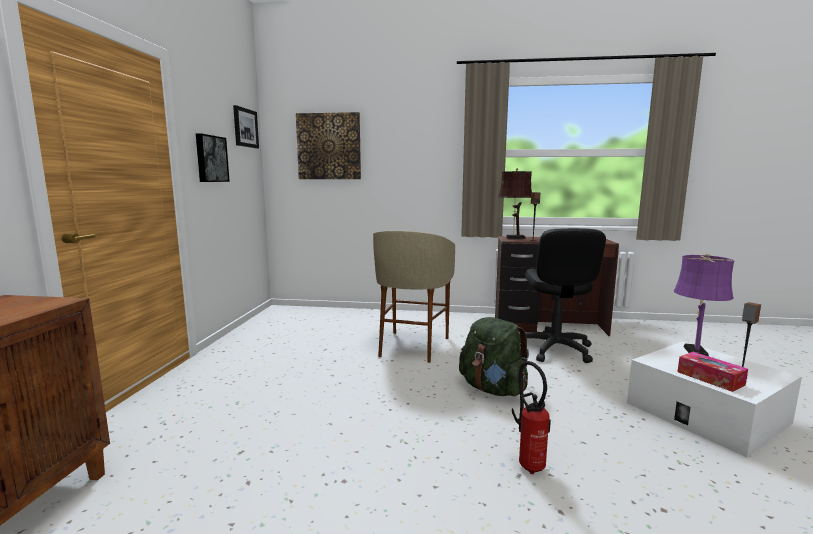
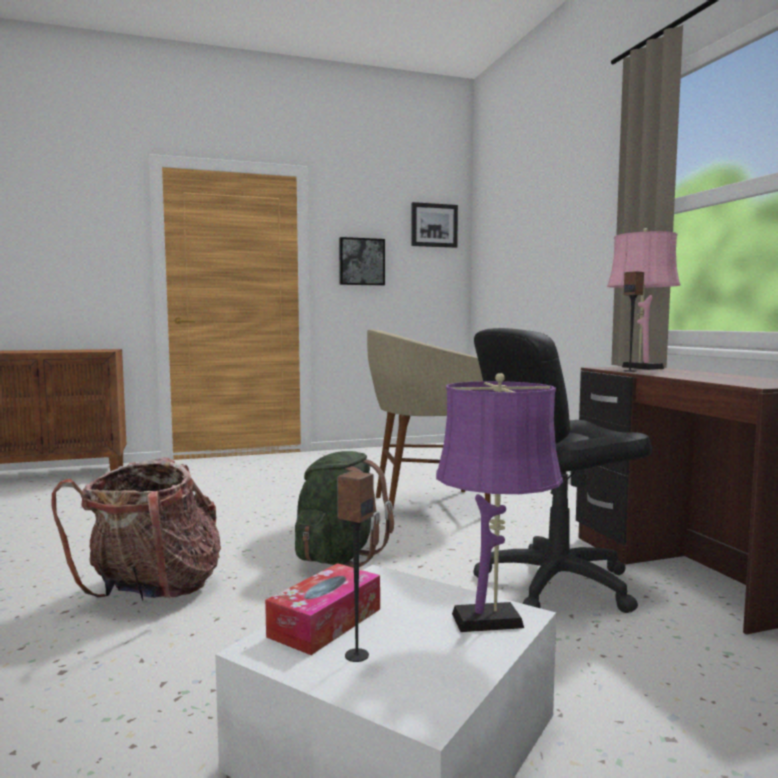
camera: 65 degrees right, 5 degrees down
picture [296,112,361,179] -> none
brown table lamp [498,168,532,239] -> pink table lamp [607,228,681,370]
fire extinguisher [512,361,551,474] -> backpack [51,457,221,601]

